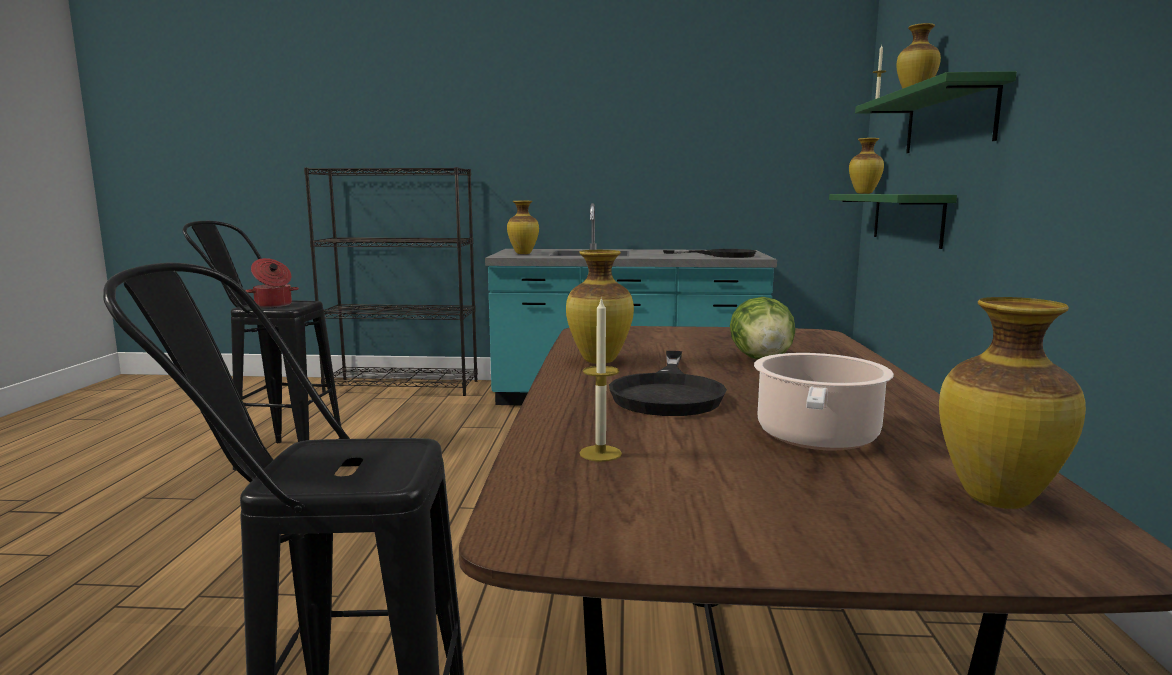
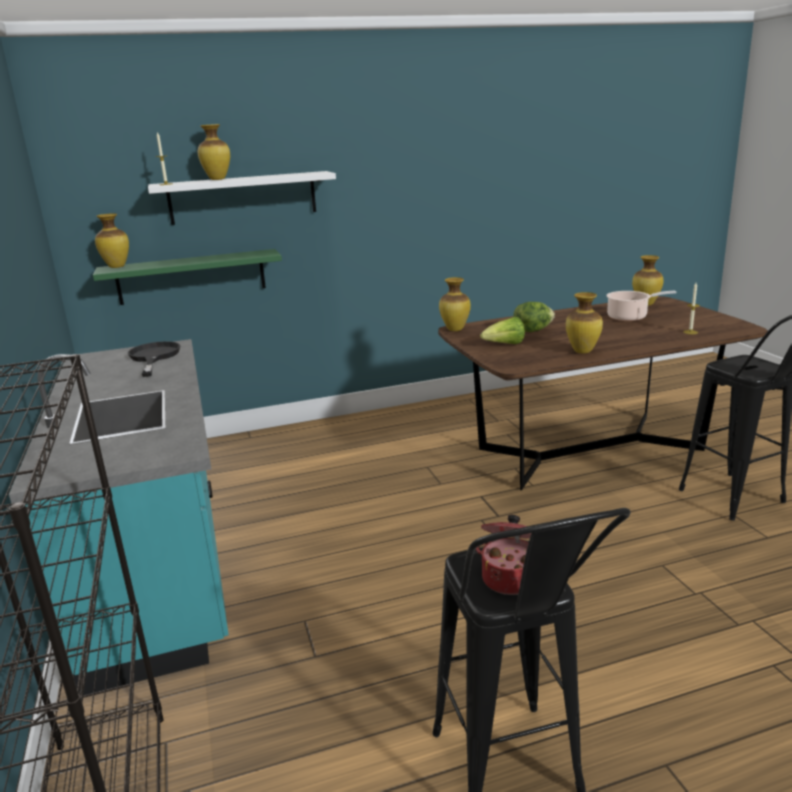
camera: 110 degrees left, 10 degrees up
vase [507,201,539,254] -> vase moved to [439,277,471,331]
black frying pan [609,351,727,416] -> none
green shelf [855,71,1017,153] -> white shelf [148,171,336,225]
none -> lettuce [480,317,525,344]

